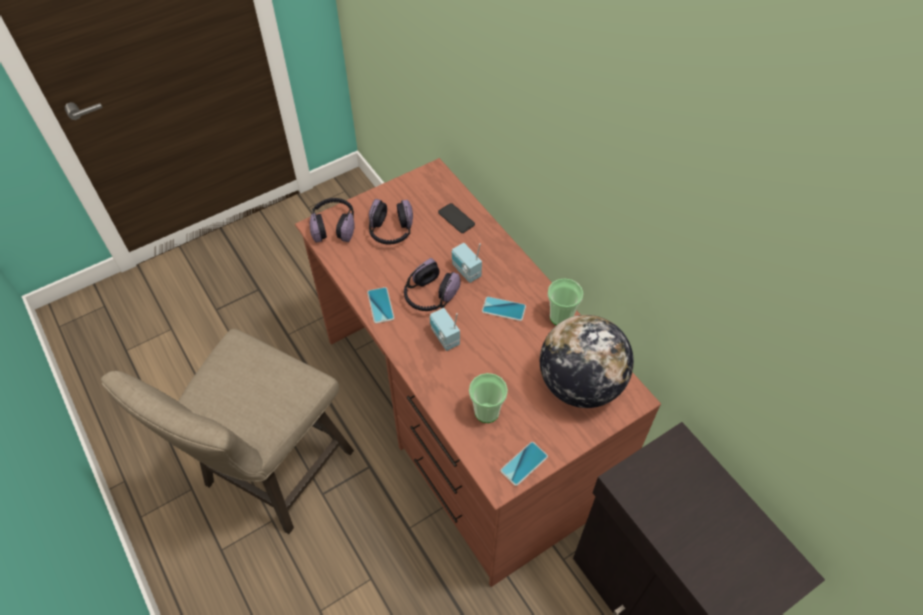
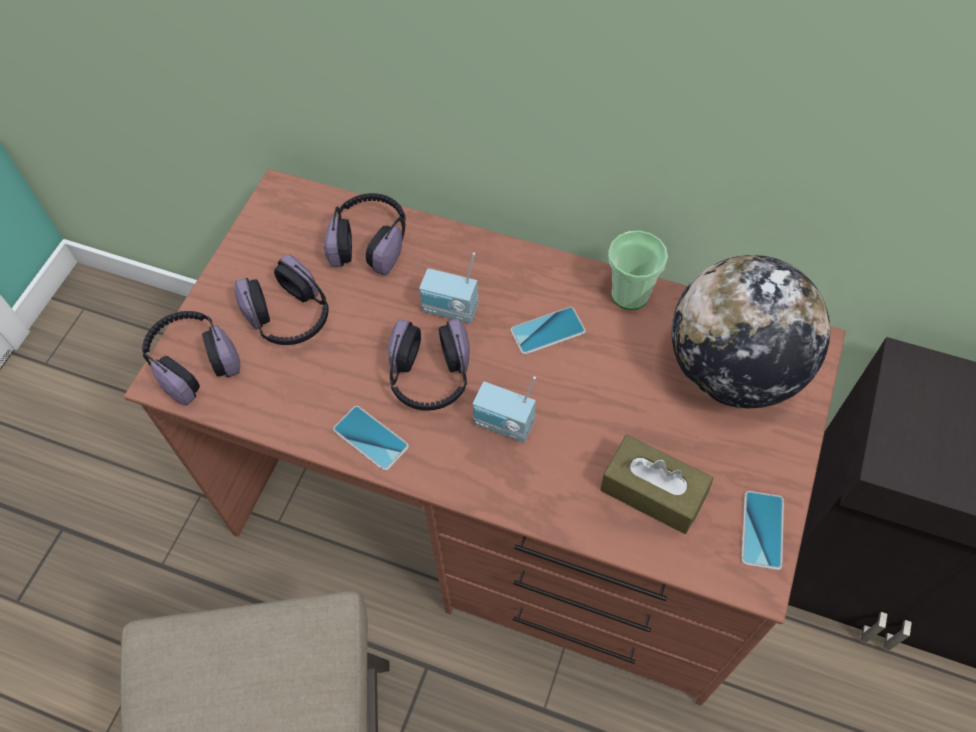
camera: 35 degrees left, 5 degrees up
phone [438,203,475,233] -> headphones [324,193,406,276]
cup [469,373,508,423] -> brown tissue box [600,435,714,534]

